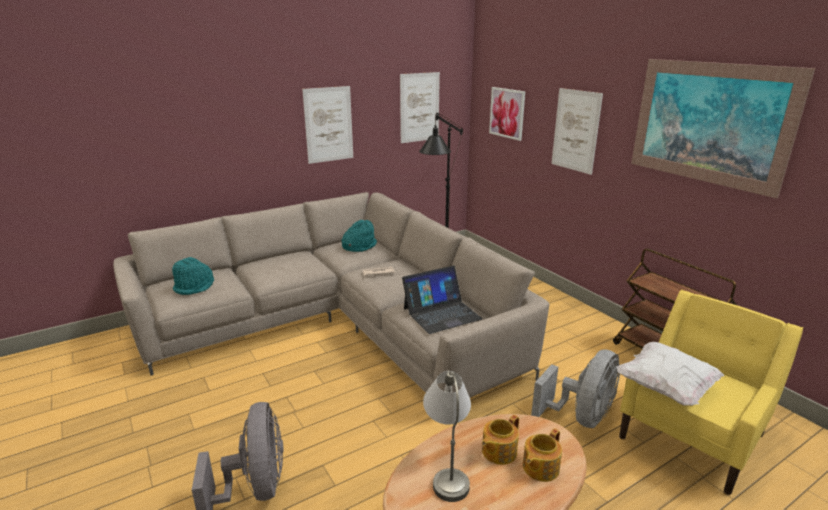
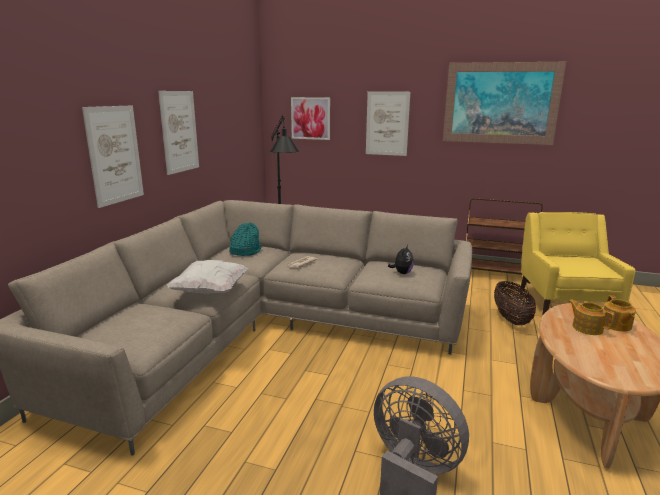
camera: 40 degrees left, 5 degrees down
turquoise hat [172,257,214,295] -> none
picture [400,72,440,143] -> picture moved to [82,106,144,208]
laptop [402,266,483,334] -> plush toy [388,245,414,274]
grey table lamp [423,370,471,502] -> none
teapot [482,415,519,465] -> teapot turned 135 degrees clockwise [568,299,615,335]
grey fan [531,350,620,428] -> basket [494,281,536,325]
white pillow [616,342,724,406] -> white pillow moved to [166,260,248,294]

